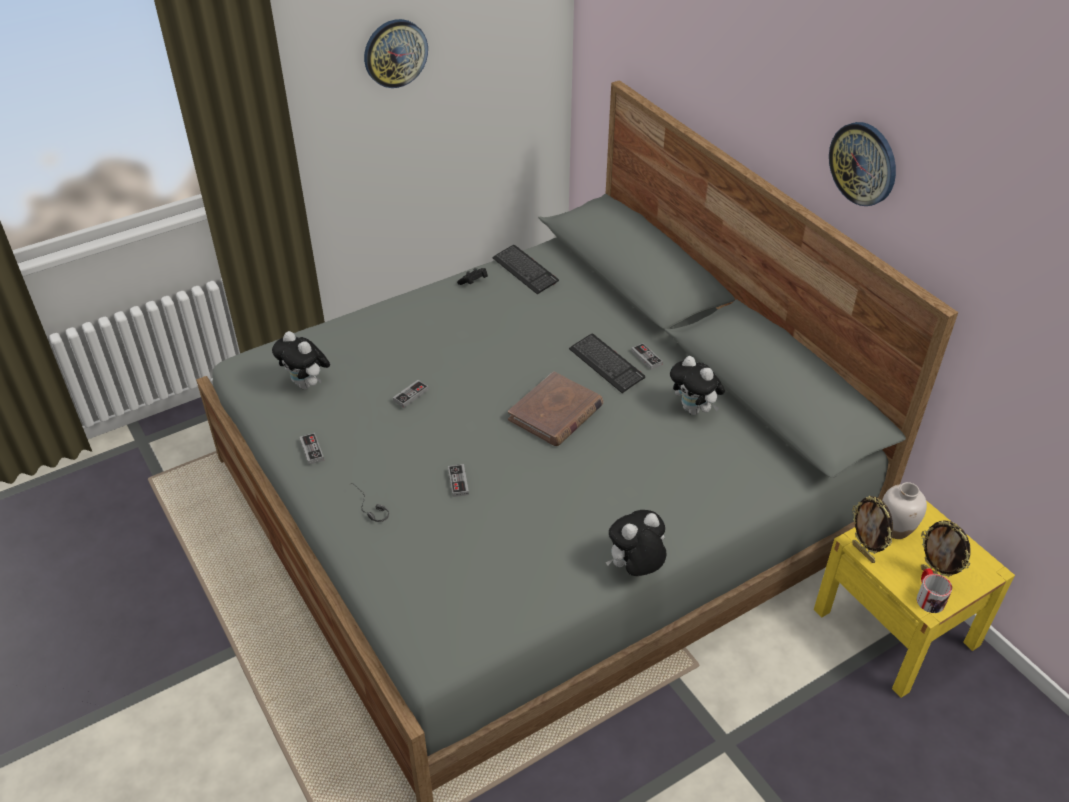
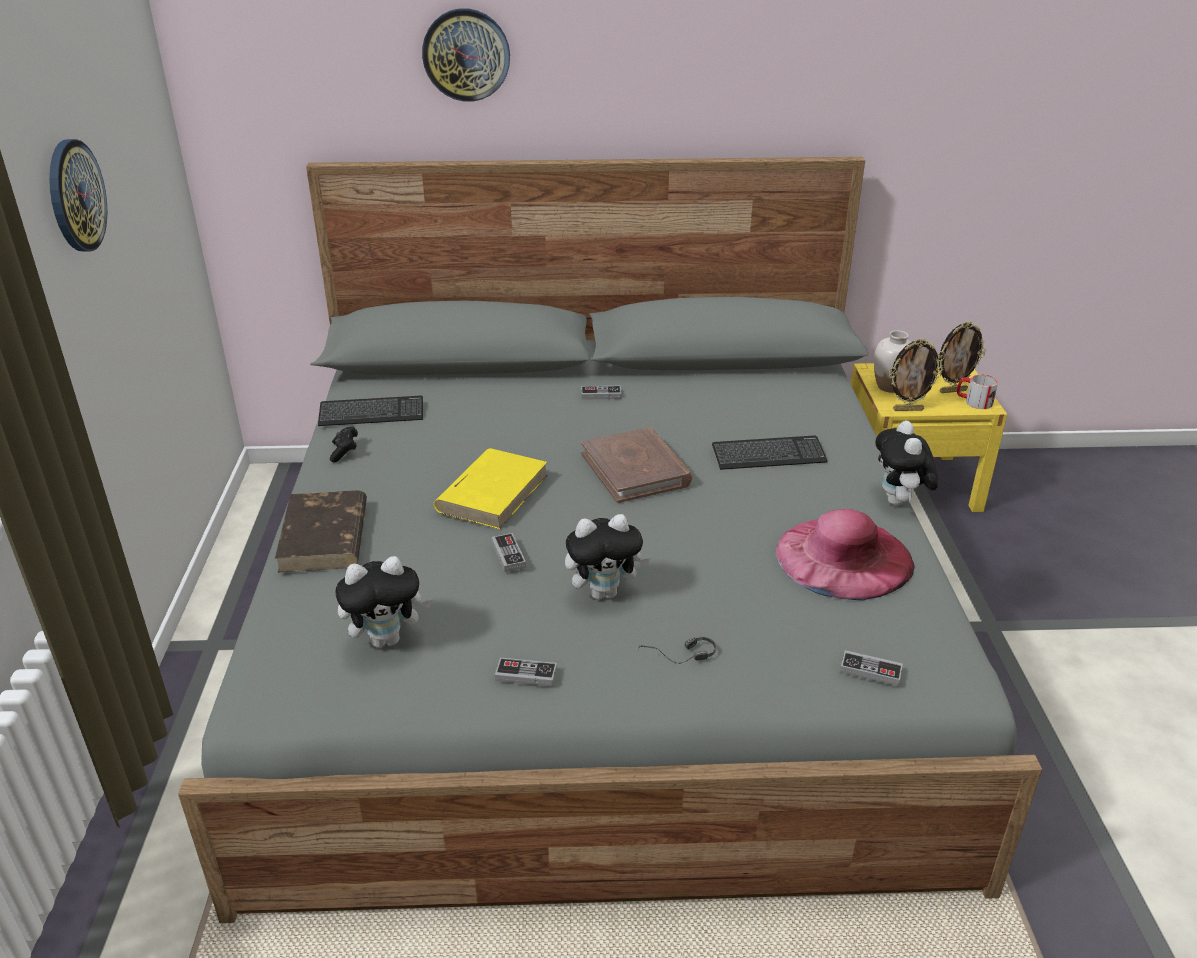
camera: 60 degrees left, 10 degrees down
game controller [448,464,469,497] -> game controller moved to [840,650,903,686]
keyboard [569,334,645,393] -> keyboard moved to [712,435,828,470]
plush toy [670,356,725,415] -> plush toy moved to [565,514,650,600]
wall clock [829,122,896,206] -> wall clock moved to [422,8,510,102]
none -> brown book [275,490,367,573]
none -> yellow book [434,449,548,529]
none -> pink hat [776,509,915,601]

